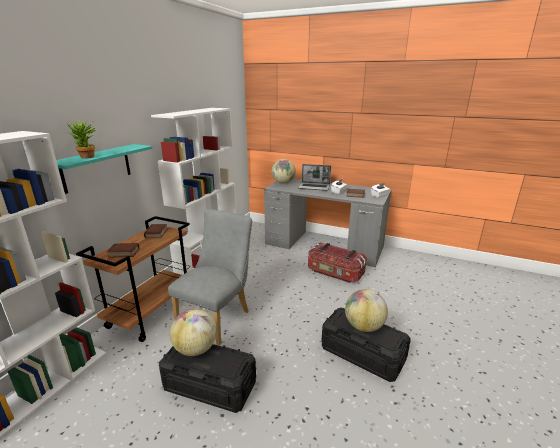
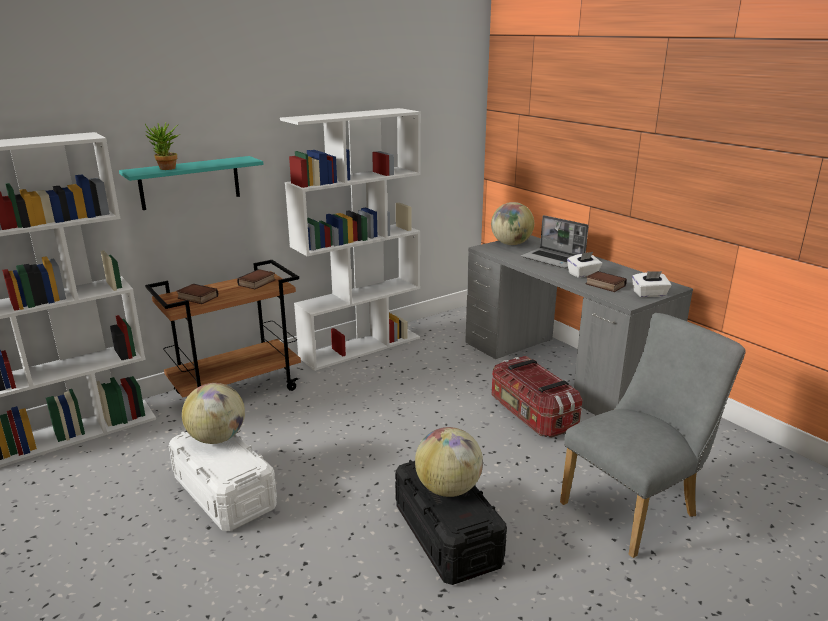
camera: 30 degrees right, 0 degrees up
black storage box [159,344,256,413] -> white storage box [169,432,277,531]
grey chair [168,209,252,346] -> grey chair moved to [560,313,745,558]

